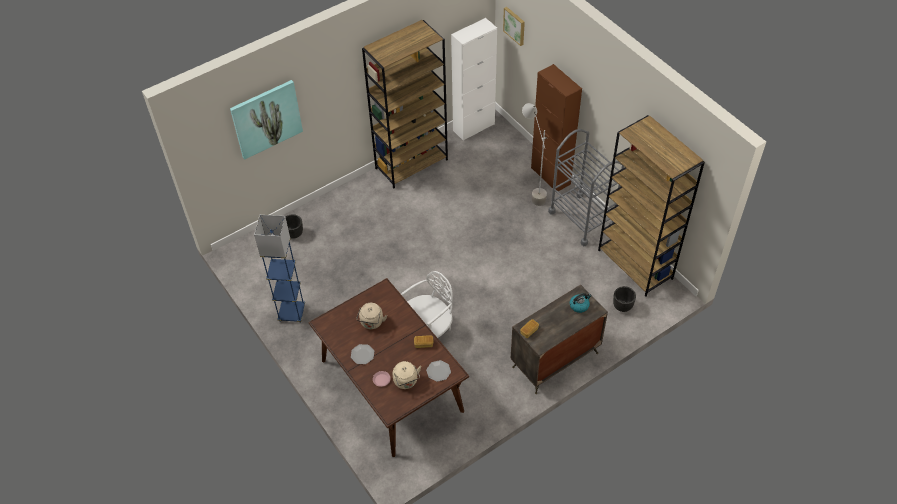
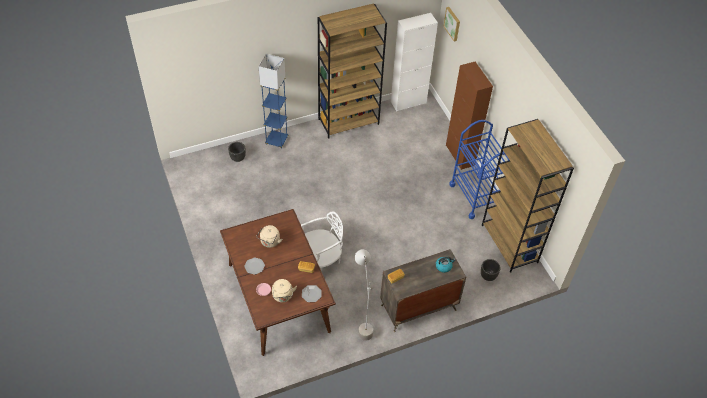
camera: 10 degrees right, 0 degrees up
picture [230,80,303,160] -> none
blue floor lamp [254,215,305,323] -> blue floor lamp moved to [259,54,288,149]
grey floor lamp [522,103,547,206] -> grey floor lamp moved to [355,249,373,341]
grey cart [548,129,624,246] -> blue cart [449,120,509,219]

